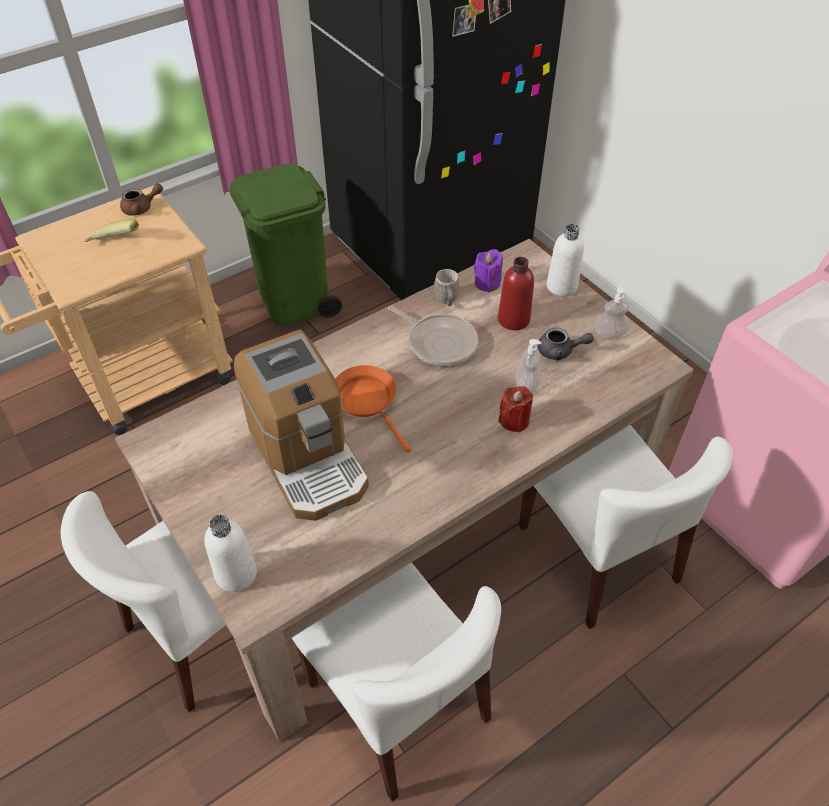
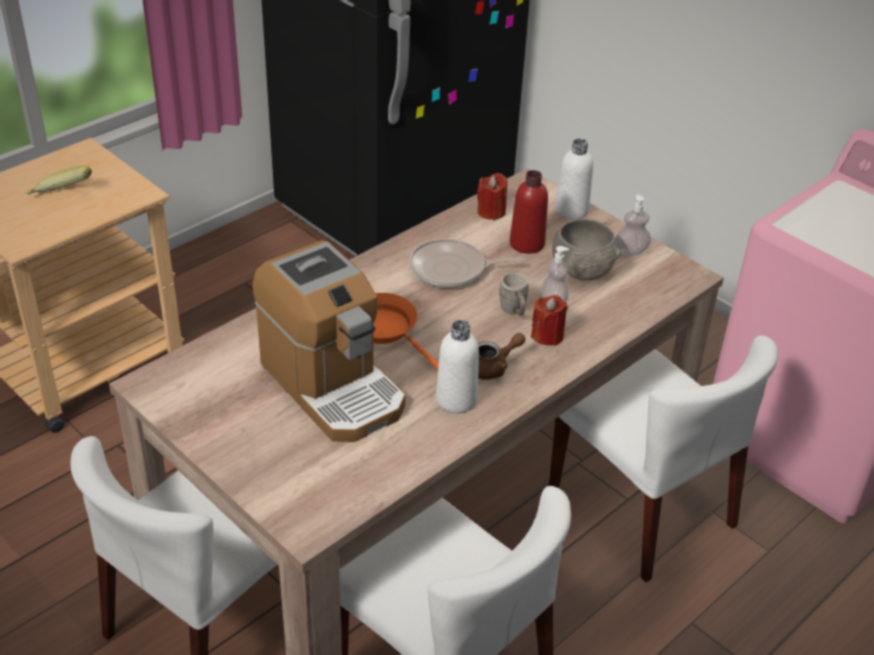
camera: 10 degrees left, 10 degrees down
brown teapot [120,183,163,216] -> brown teapot moved to [478,333,526,380]
white bottle [205,515,257,592] -> white bottle moved to [436,320,479,413]
green trash can [229,163,342,327] -> none
frying pan [388,306,478,366] -> frying pan turned 150 degrees clockwise [409,239,524,288]
grey mug [434,269,459,306] -> grey mug moved to [499,273,528,315]
purple candle [474,249,503,292] -> red candle [477,173,507,220]
grey teapot [538,327,594,360] -> grey bowl [552,219,621,280]

